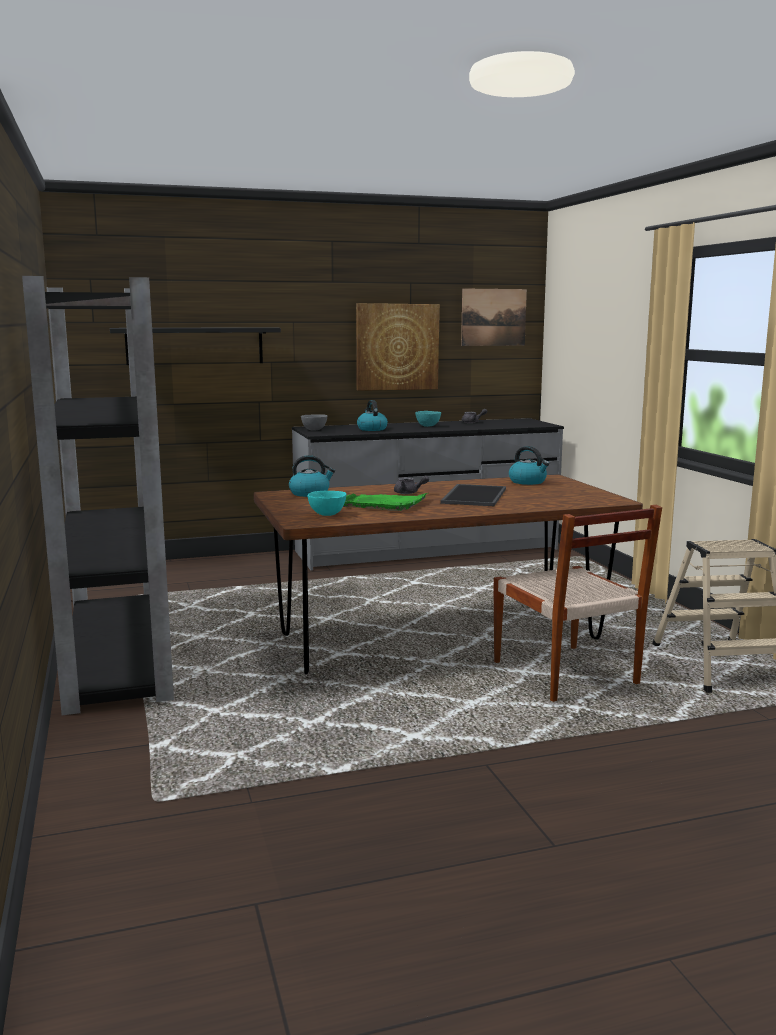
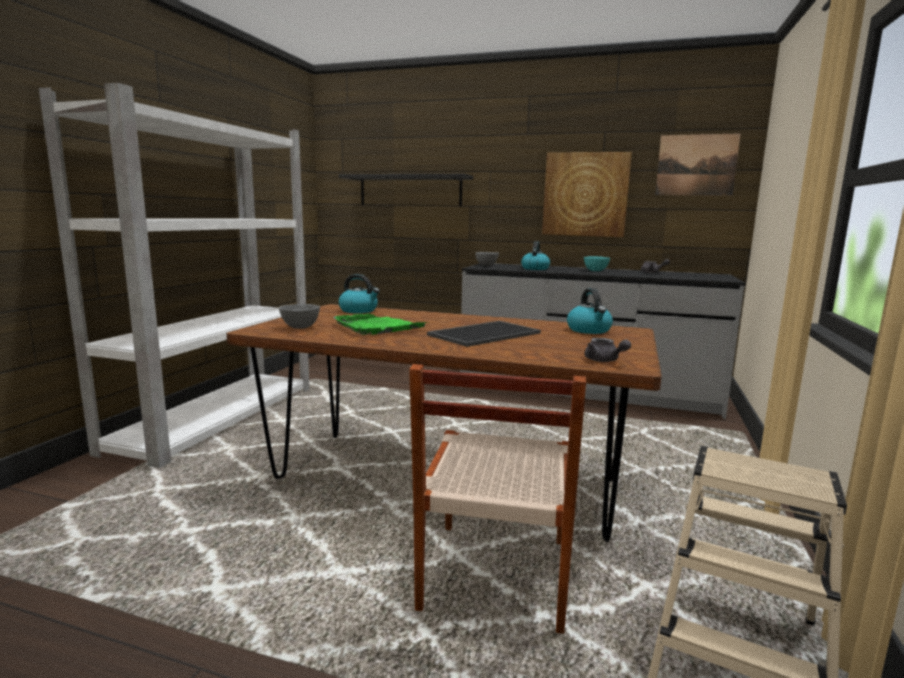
camera: 35 degrees right, 0 degrees up
black bookcase [22,276,174,715] -> white bookcase [39,83,310,468]
turquoise bowl [307,491,346,516] -> grey bowl [279,304,320,329]
grey teapot [394,475,429,494] -> grey teapot moved to [584,338,631,362]

